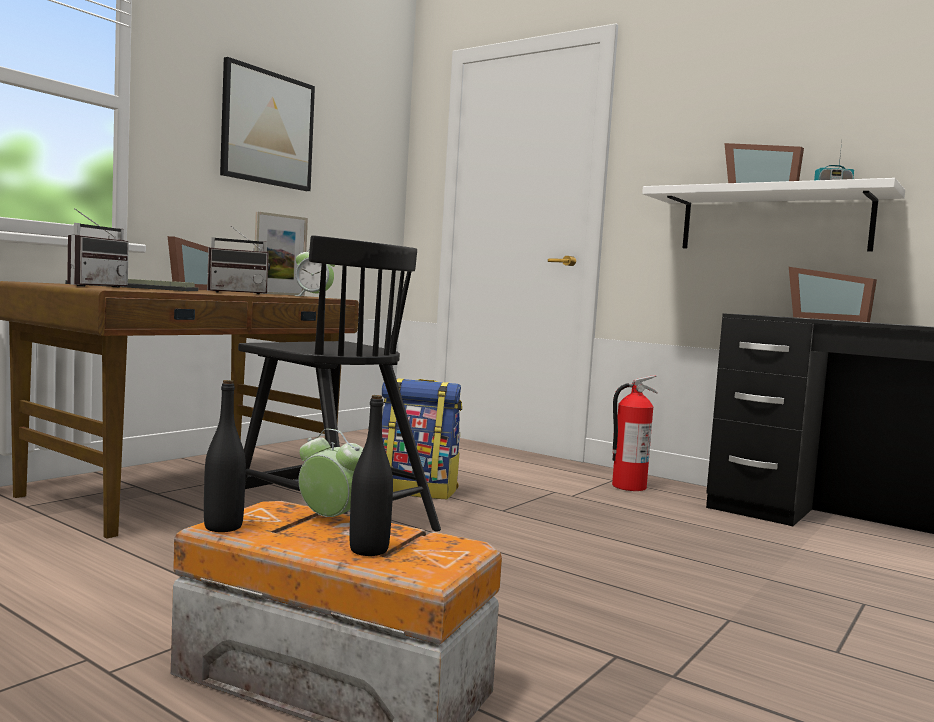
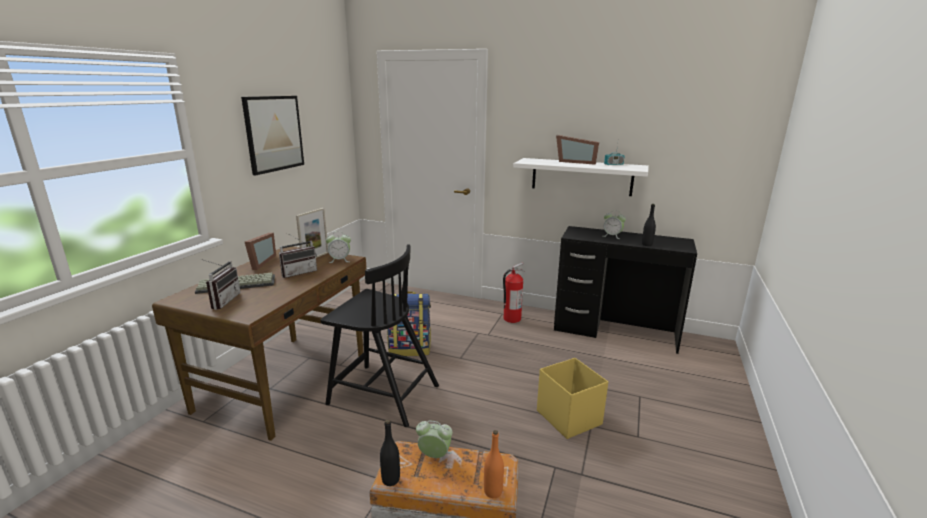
camera: 15 degrees left, 15 degrees up
black bottle [350,395,393,556] -> black bottle moved to [642,204,656,246]
picture frame [789,267,877,322] -> alarm clock [603,210,626,239]
none -> orange bottle [484,430,504,498]
none -> yellow storage box [537,358,608,439]

